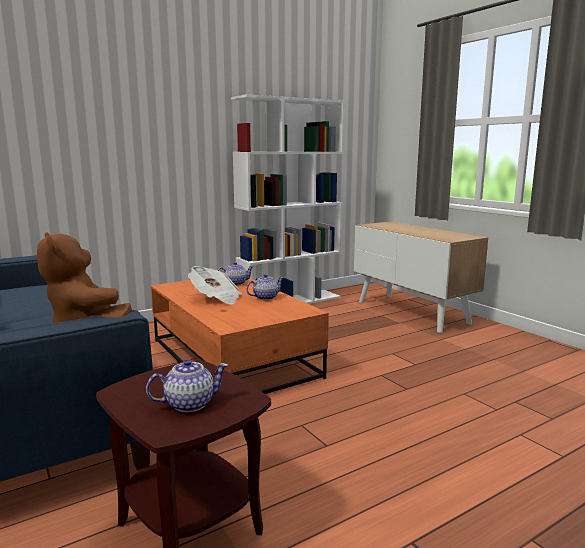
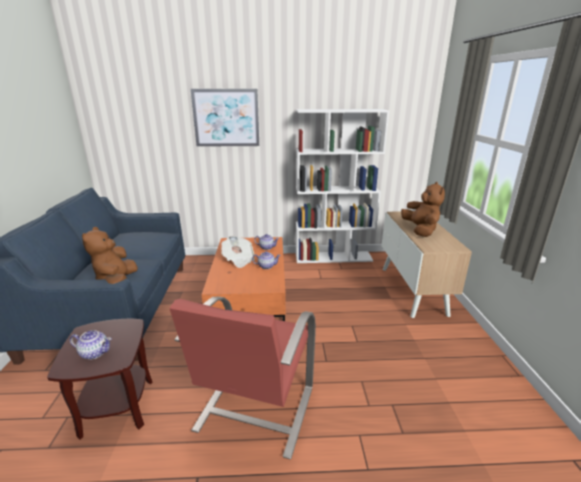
camera: 30 degrees right, 10 degrees up
none -> red armchair [169,296,316,460]
none -> picture [191,89,259,147]
none -> brown plush toy [401,182,445,237]

